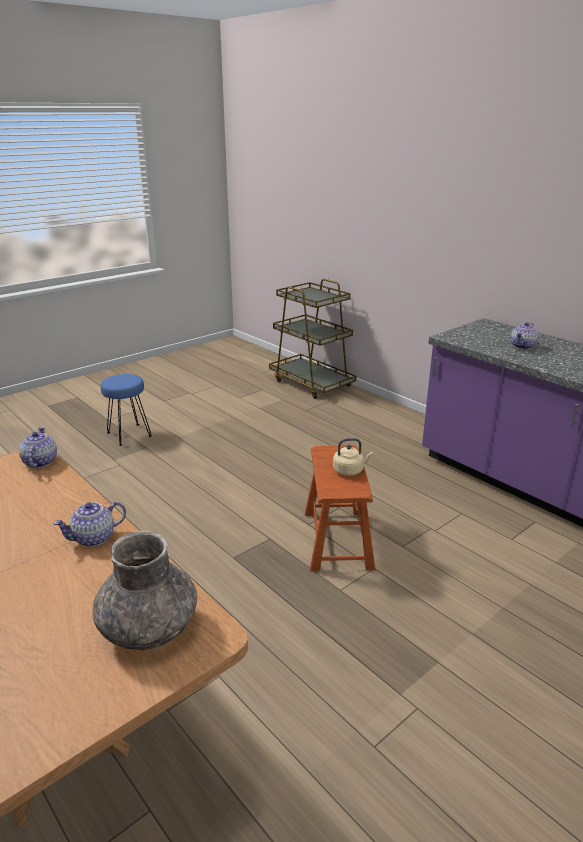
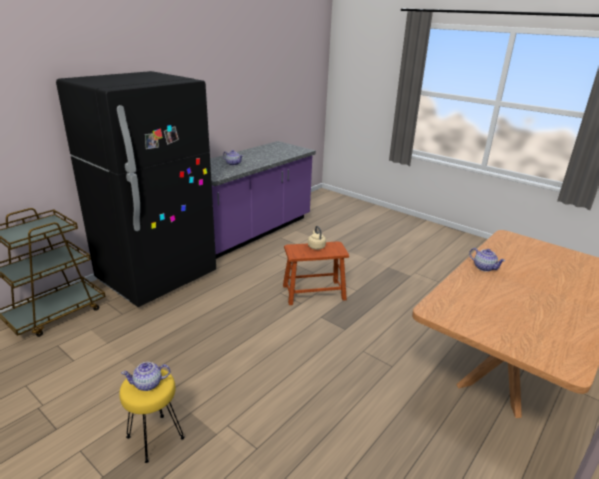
camera: 100 degrees left, 0 degrees up
teapot [19,427,57,468] -> teapot moved to [121,362,170,391]
grey vase [92,531,197,650] -> none
blue stool [101,374,152,446] -> yellow stool [119,369,185,463]
none -> black fridge [56,71,216,307]

